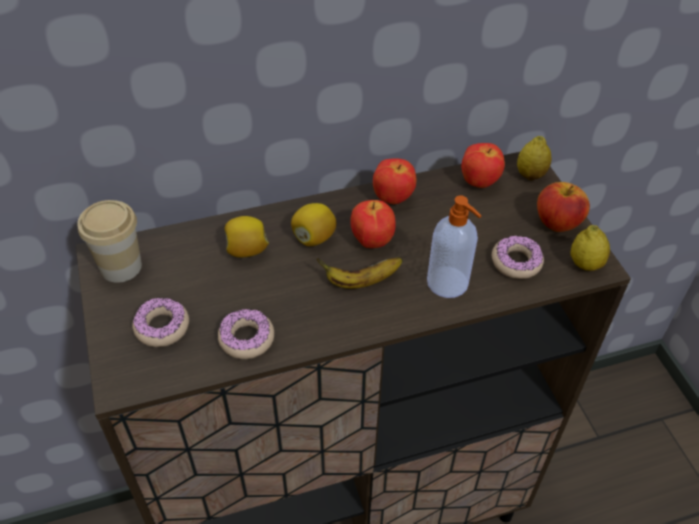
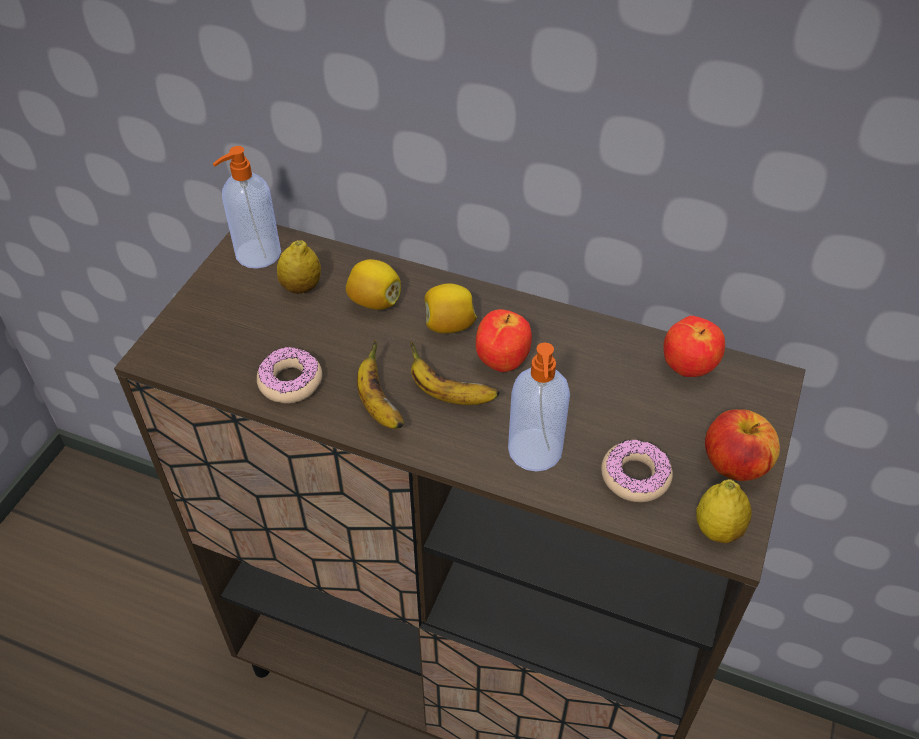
camera: 40 degrees right, 0 degrees up
cup [77,200,142,283] -> soap dispenser [213,146,281,269]
donut [132,297,189,347] -> none
apple [373,158,416,204] -> none
lemon [517,136,552,180] -> lemon moved to [277,240,321,294]
none -> banana [357,340,404,429]

